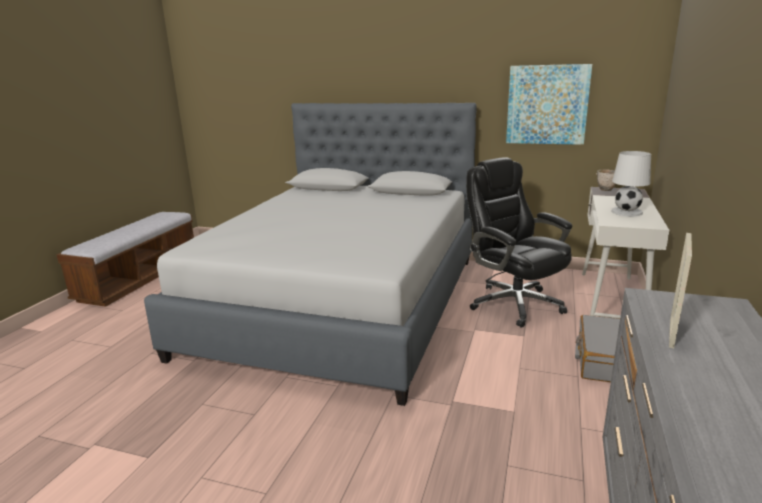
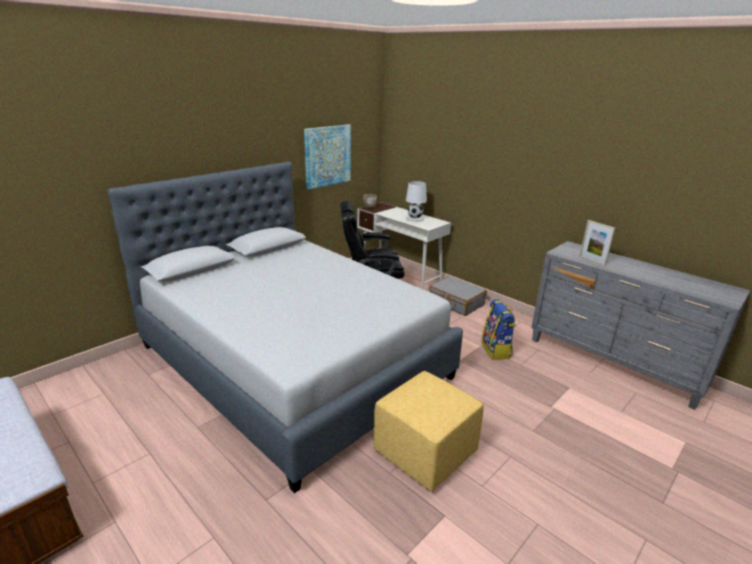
camera: 65 degrees left, 5 degrees up
none -> yellow ottoman [373,371,484,491]
none -> backpack [481,299,516,360]

